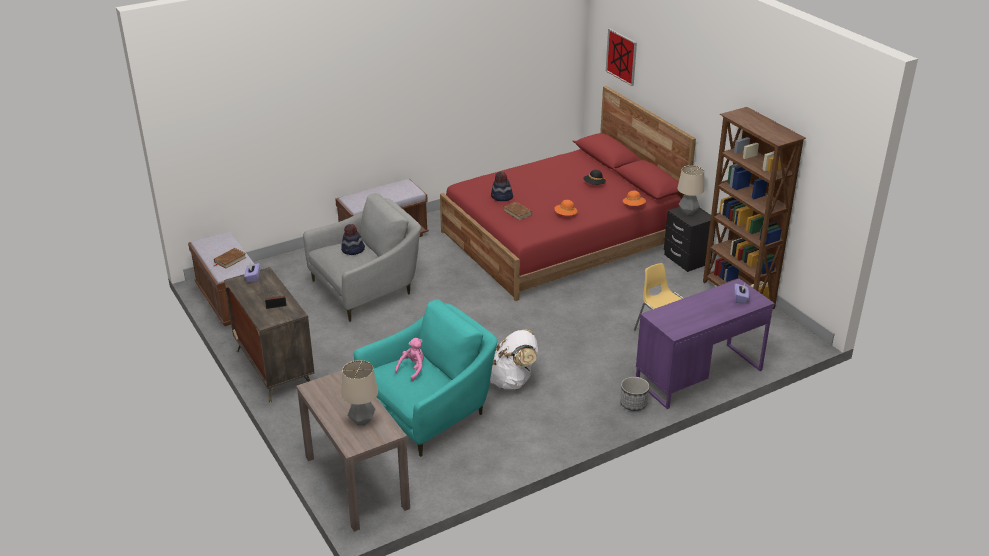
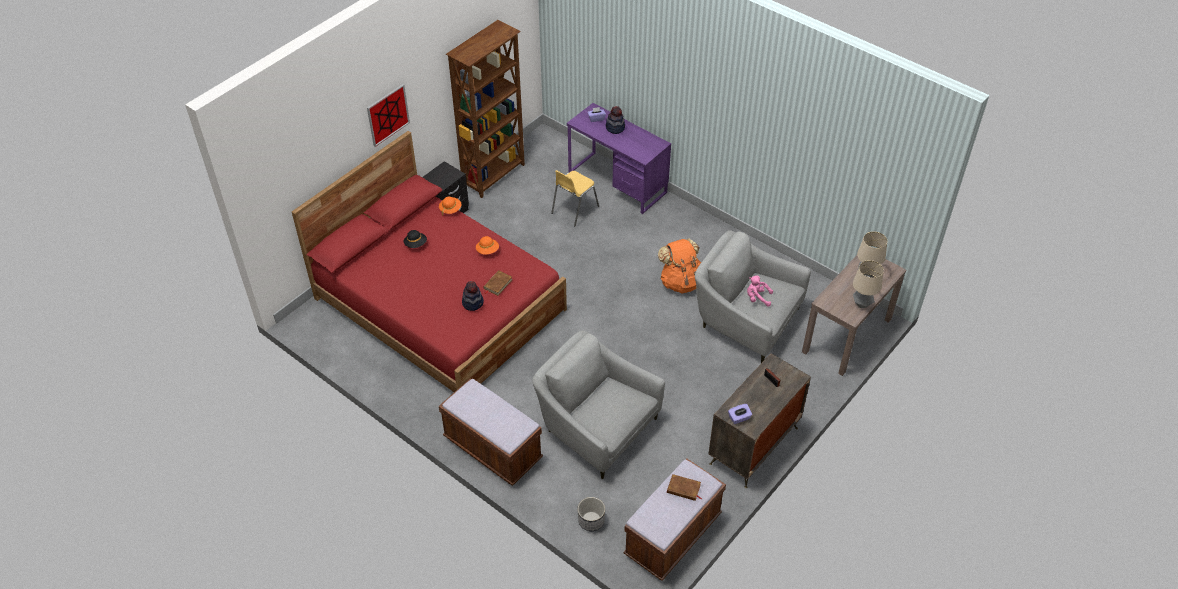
camera: 110 degrees left, 15 degrees up
hat [341,224,365,255] -> hat moved to [606,106,625,134]
turquoise armchair [354,299,497,457] -> grey armchair [695,231,811,363]
white backpack [490,329,538,389] -> orange backpack [658,238,701,293]
picture [606,29,637,86] -> picture moved to [367,84,410,147]
planter [620,377,650,411] -> planter moved to [578,497,605,531]
table lamp [677,165,704,215] -> table lamp moved to [853,260,884,308]

